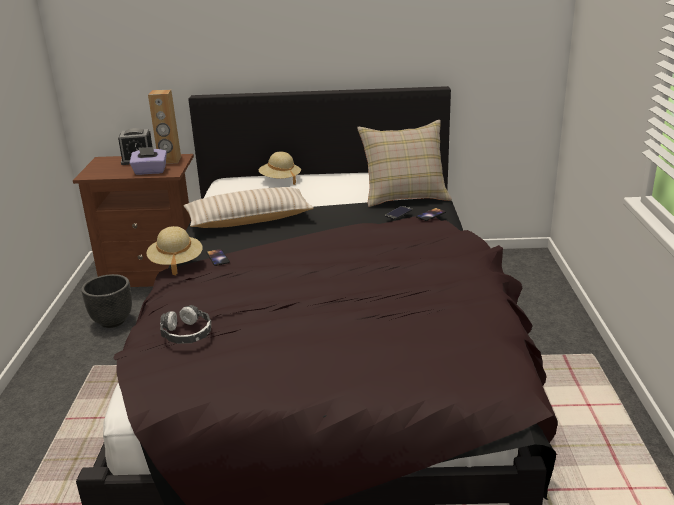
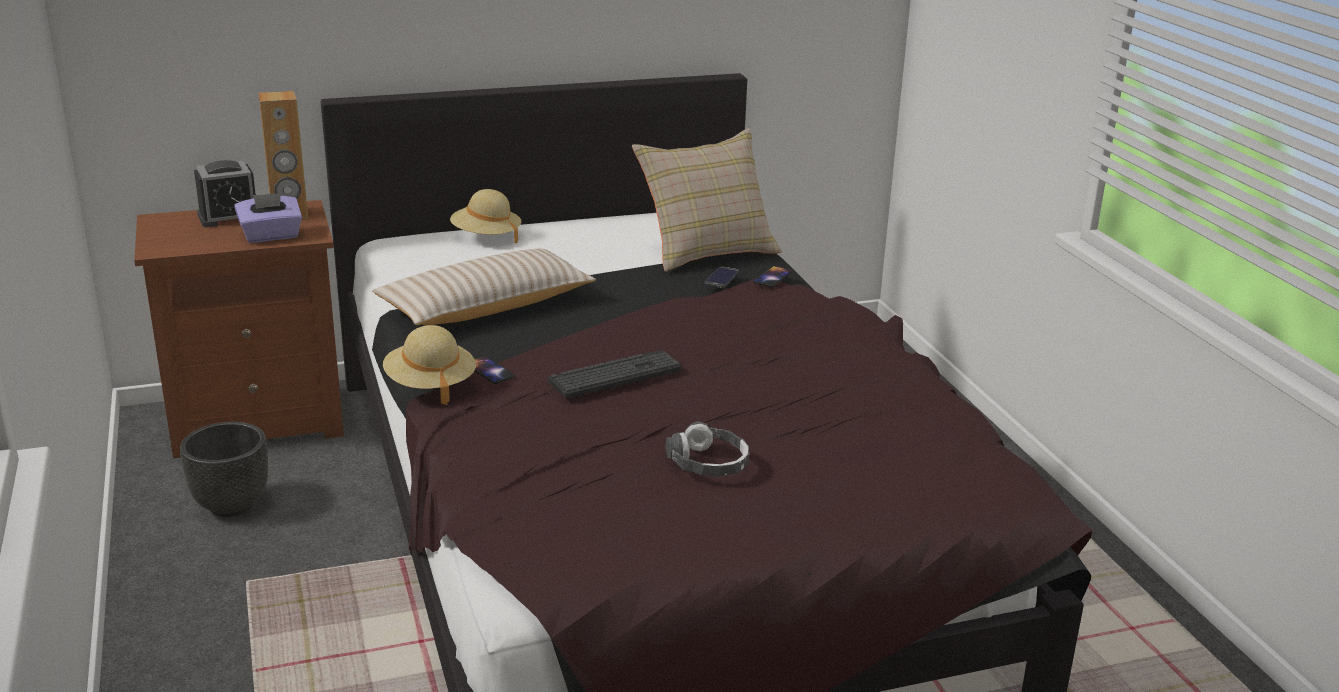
camera: 20 degrees left, 0 degrees up
headphones [160,305,211,344] -> headphones moved to [666,421,750,477]
none -> keyboard [548,350,682,398]

